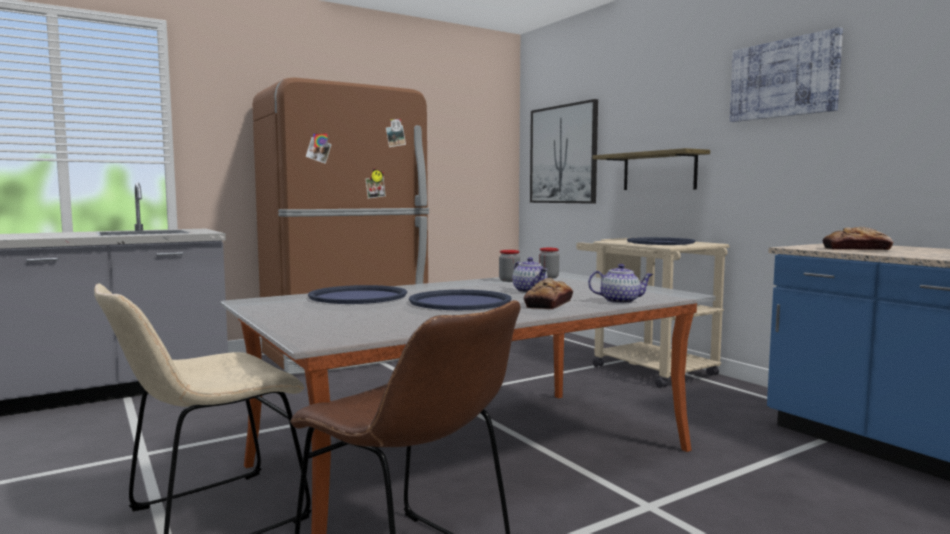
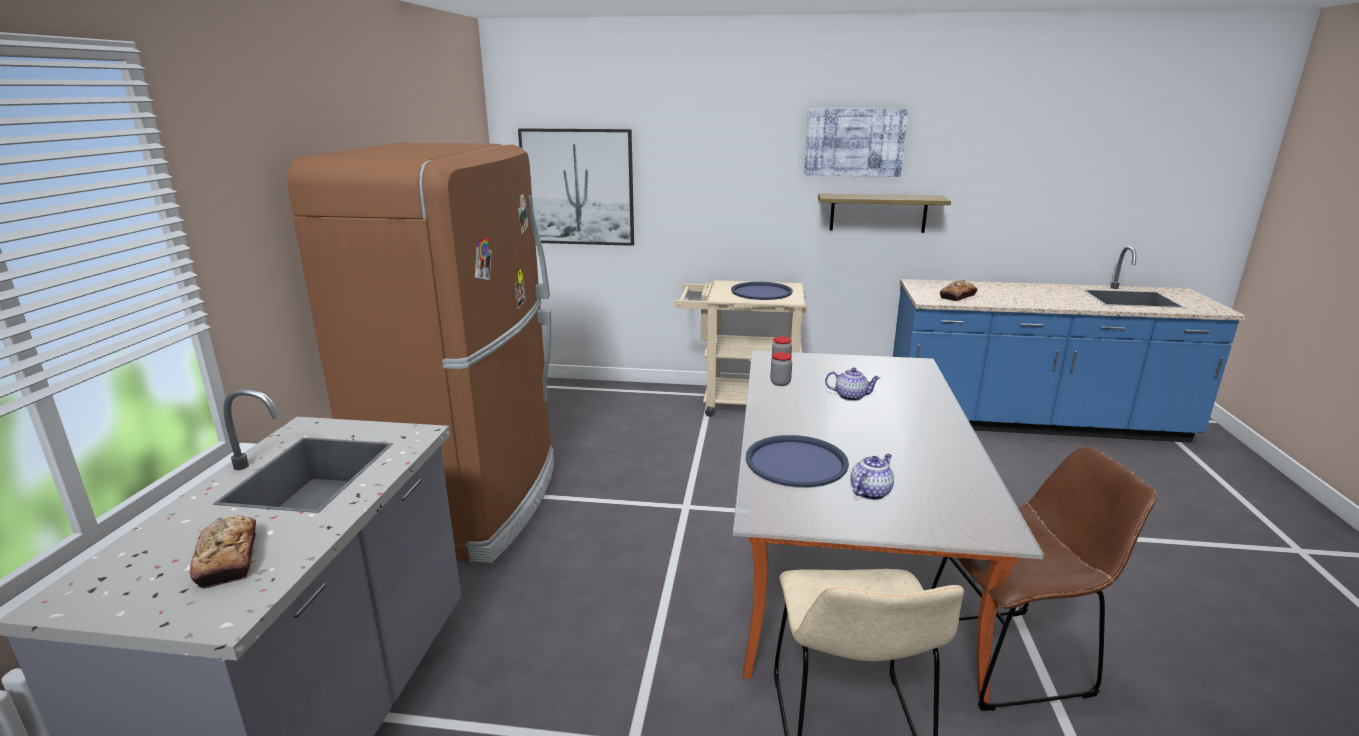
camera: 50 degrees left, 15 degrees up
blue tray [409,290,512,310] -> none
bread [524,278,573,309] -> bread moved to [190,515,257,588]
teapot [588,264,653,304] -> teapot moved to [850,454,894,500]
shelf [593,148,710,190] -> shelf moved to [818,193,951,233]

